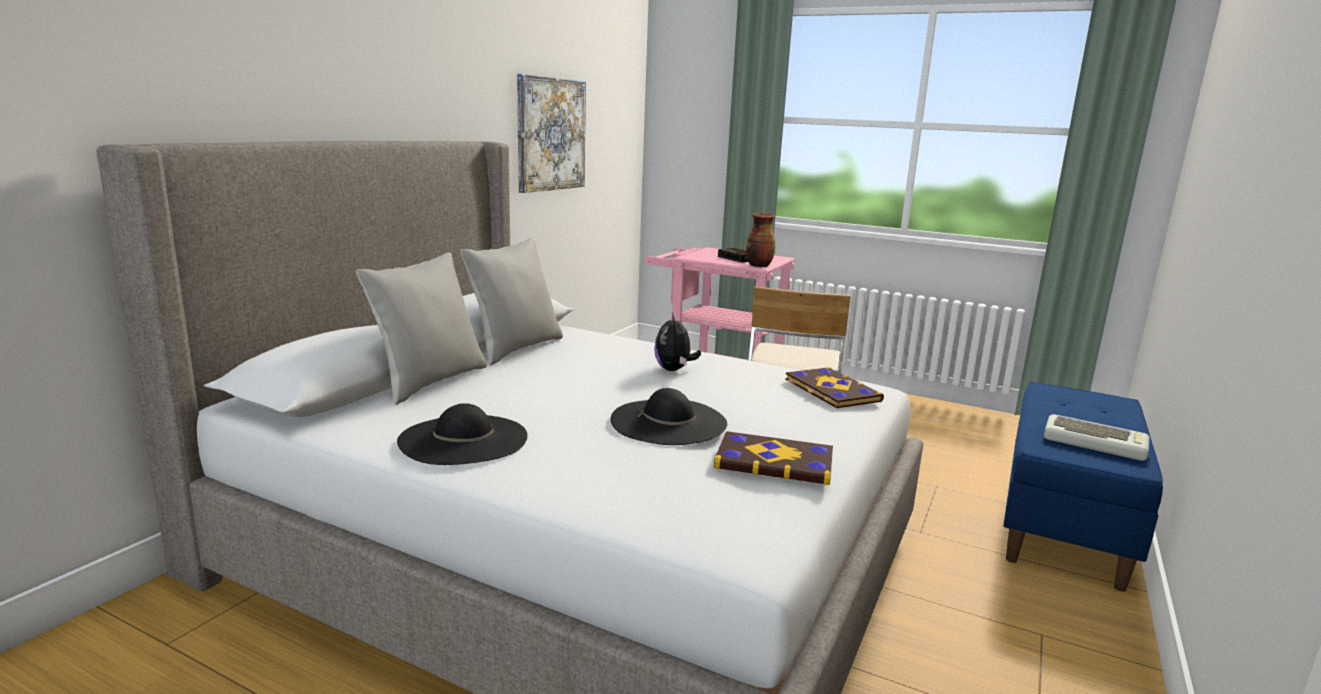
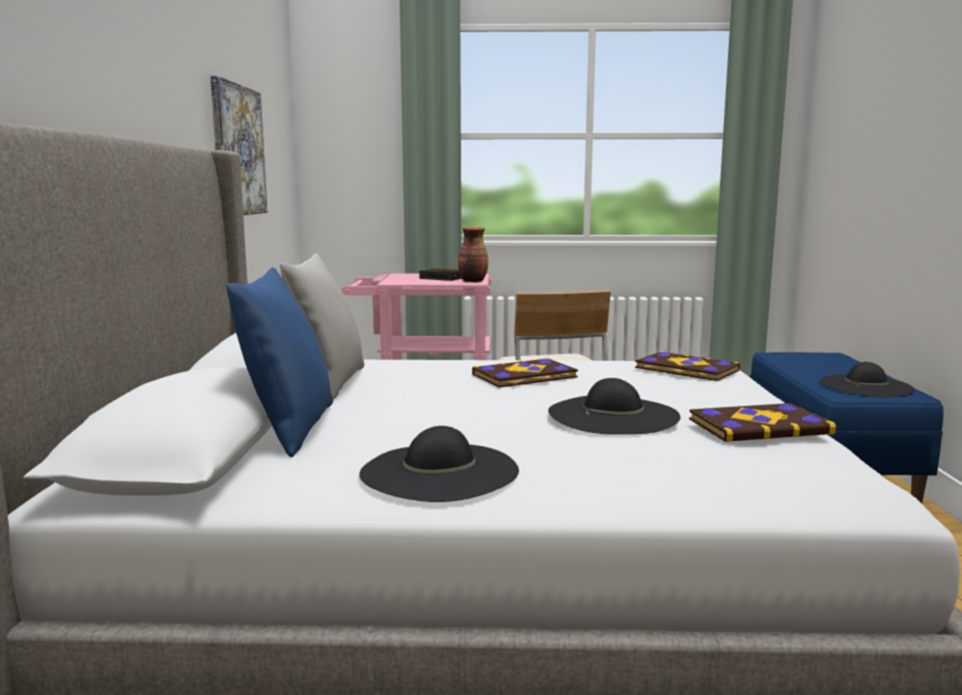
camera: 25 degrees left, 5 degrees down
grey pillow [356,253,487,405] -> blue pillow [226,267,333,457]
plush toy [654,313,701,371] -> book [472,358,578,388]
keyboard [1044,414,1150,461] -> black hat [819,362,915,397]

